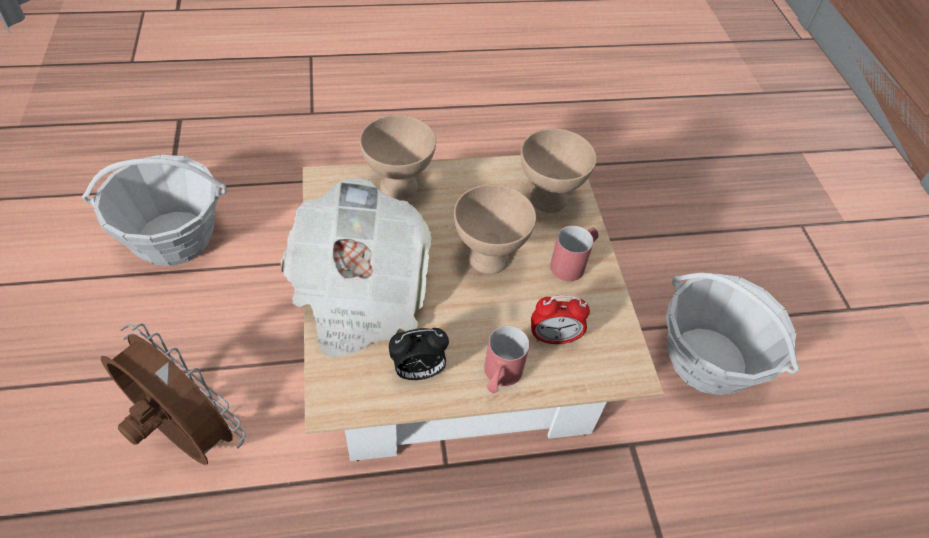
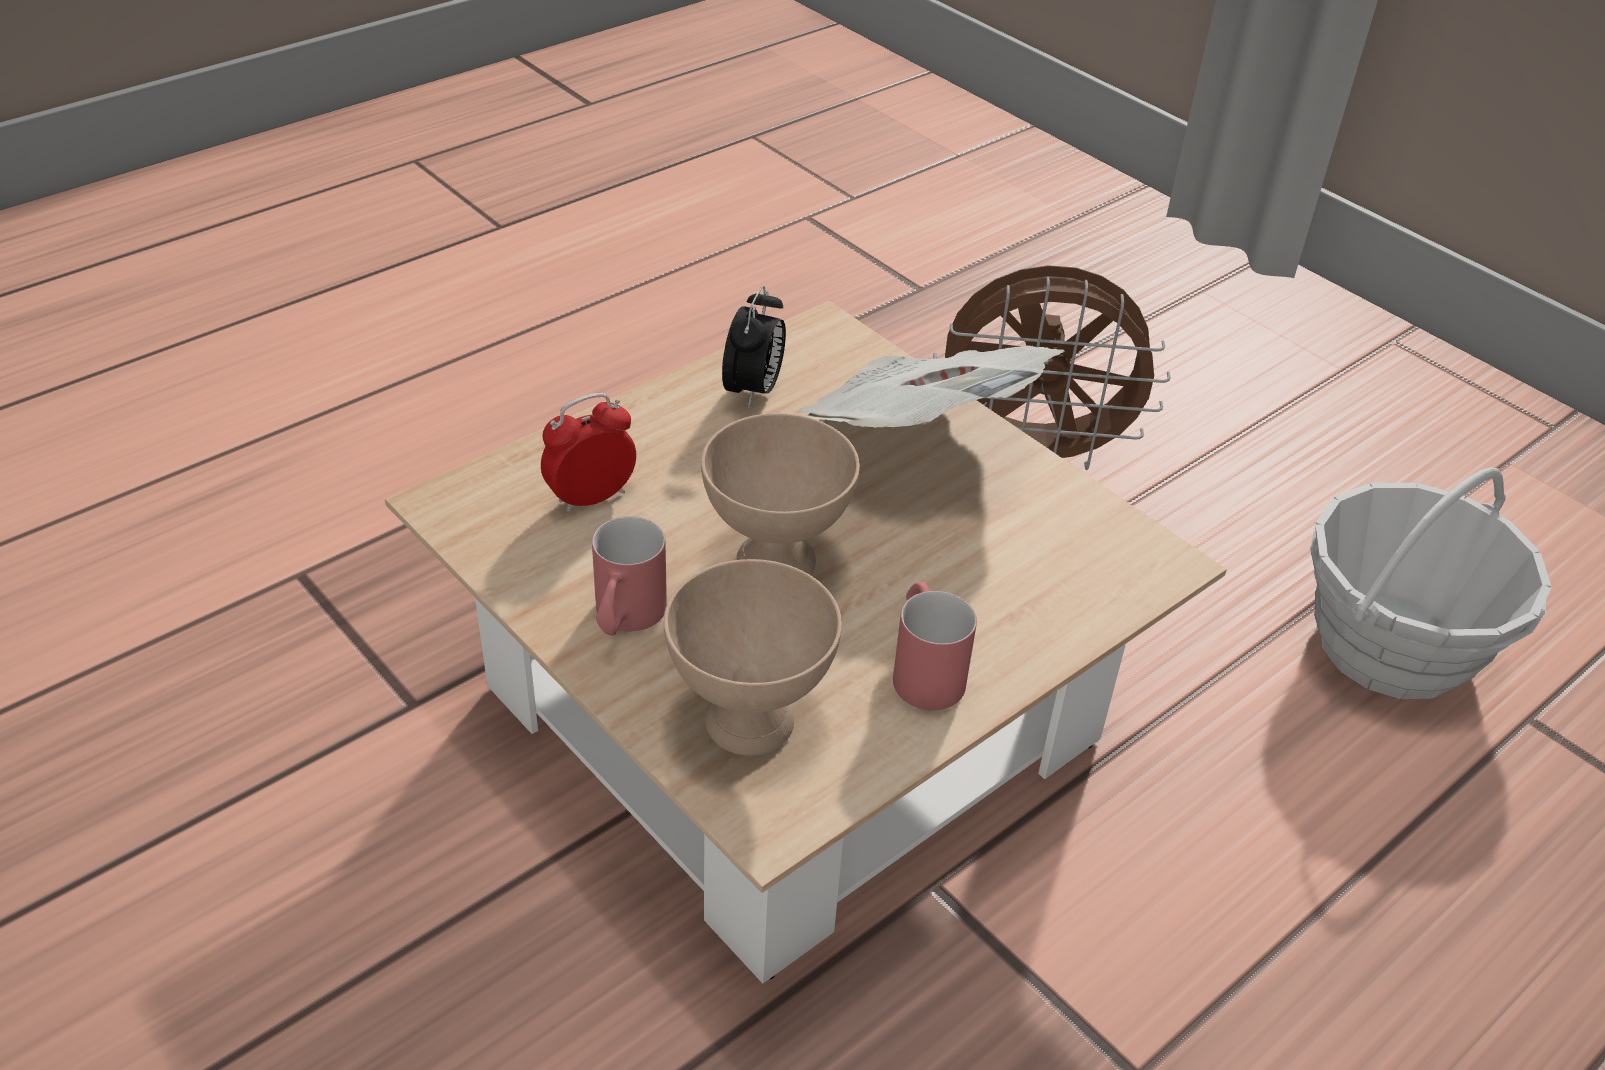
camera: 150 degrees right, 10 degrees down
beige bowl [360,115,436,200] -> none
alarm clock [389,328,449,380] -> alarm clock turned 150 degrees clockwise [722,285,786,408]
red mug [484,326,530,393] -> red mug moved to [893,582,977,710]
basket [666,272,800,395] -> none

